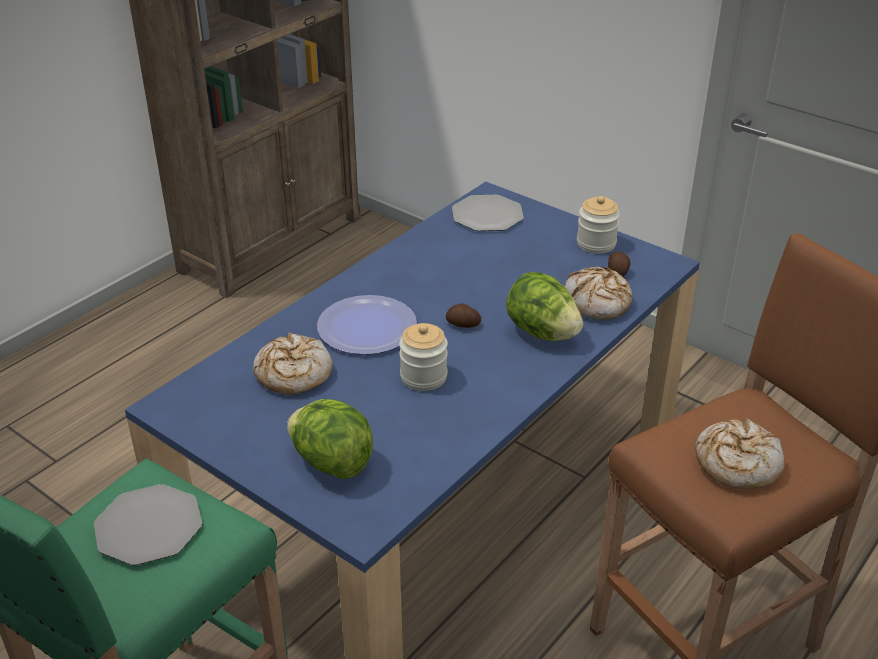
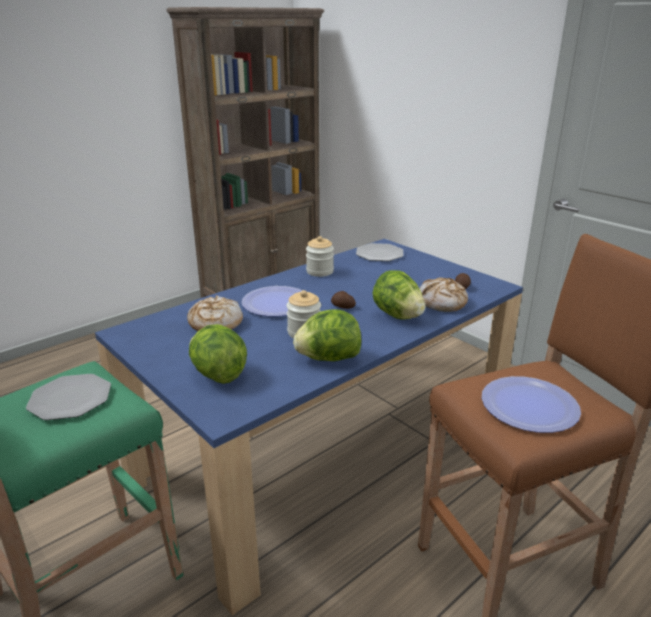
camera: 10 degrees right, 10 degrees down
jar [577,196,620,254] -> jar moved to [306,236,334,277]
bread [695,418,785,489] -> plate [482,376,581,433]
none -> lettuce [293,309,361,361]

